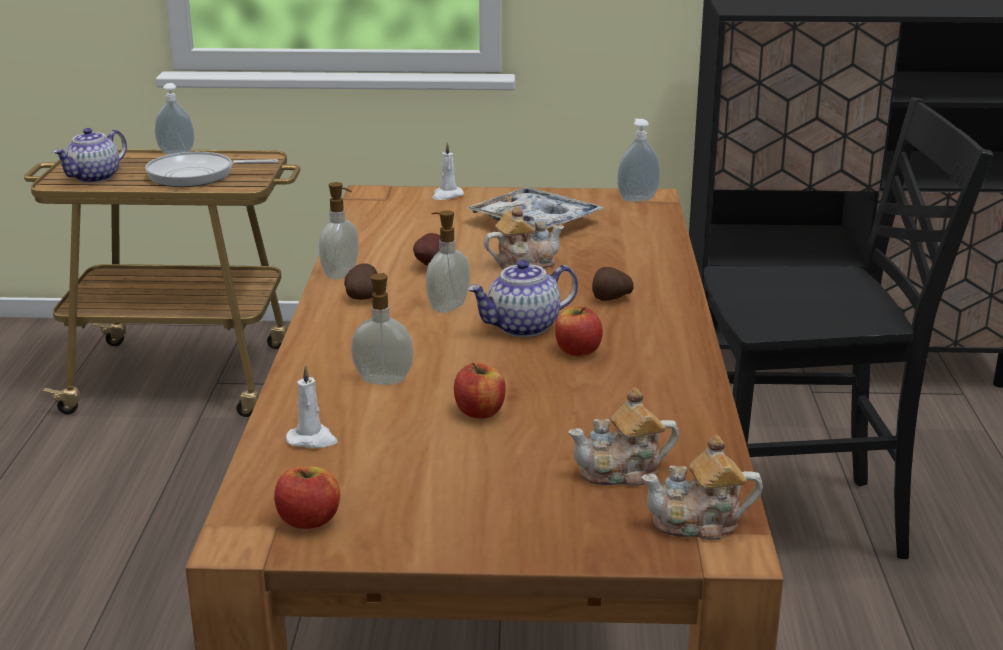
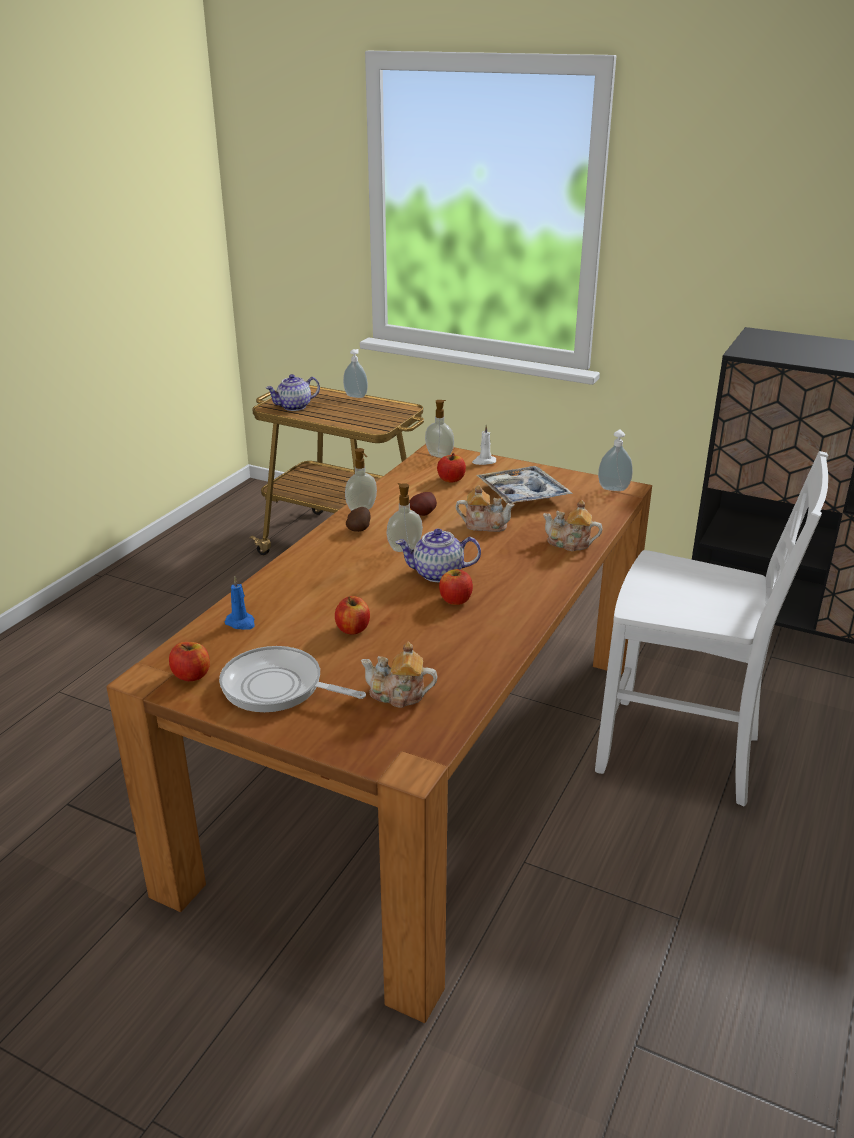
camera: 25 degrees right, 5 degrees up
frying pan [145,152,278,187] -> frying pan moved to [219,646,366,712]
white candle [286,365,338,448] -> blue candle [225,577,255,630]
soap dispenser [351,273,413,385] -> soap dispenser moved to [425,400,454,458]
potato [592,267,633,301] -> none
teapot [641,435,763,540] -> teapot moved to [543,500,603,551]
black chair [703,97,993,559] -> white chair [595,451,828,806]
none -> apple [437,453,466,483]

